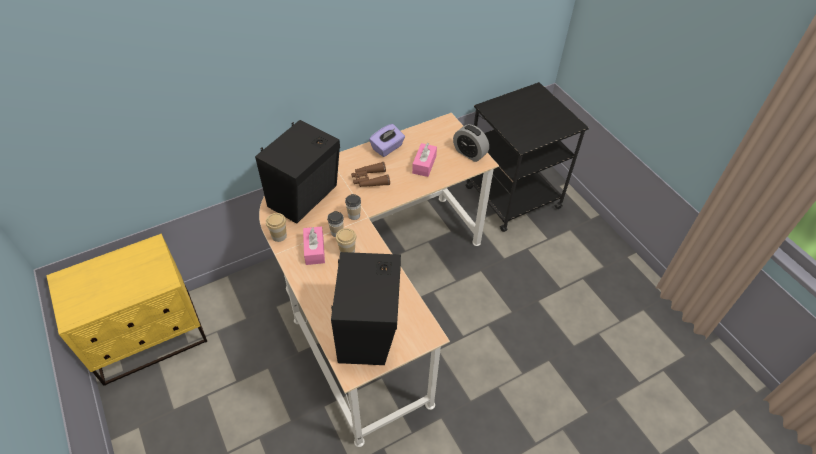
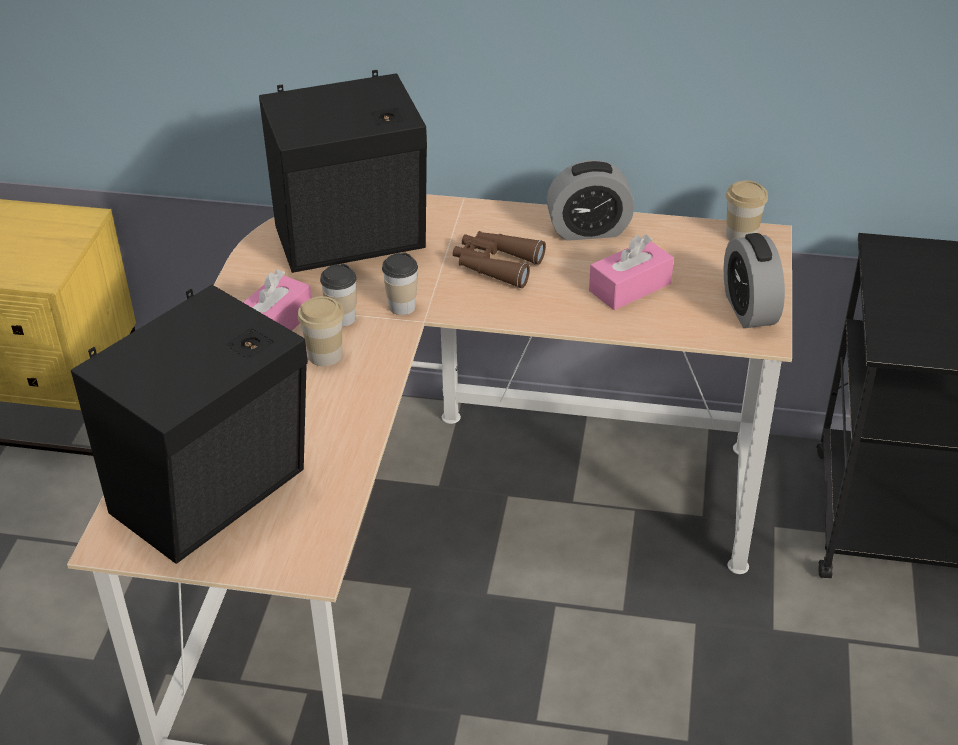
camera: 40 degrees right, 10 degrees down
cup [266,213,287,242] -> cup moved to [726,180,768,241]
purple tissue box [369,124,405,157] -> alarm clock [547,160,635,241]

